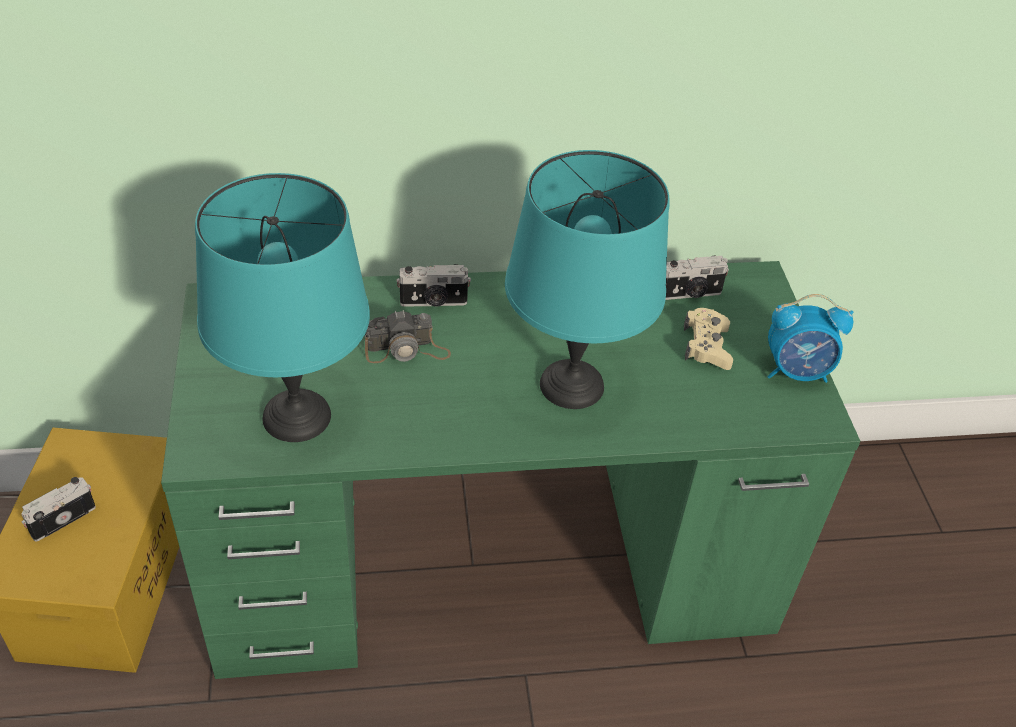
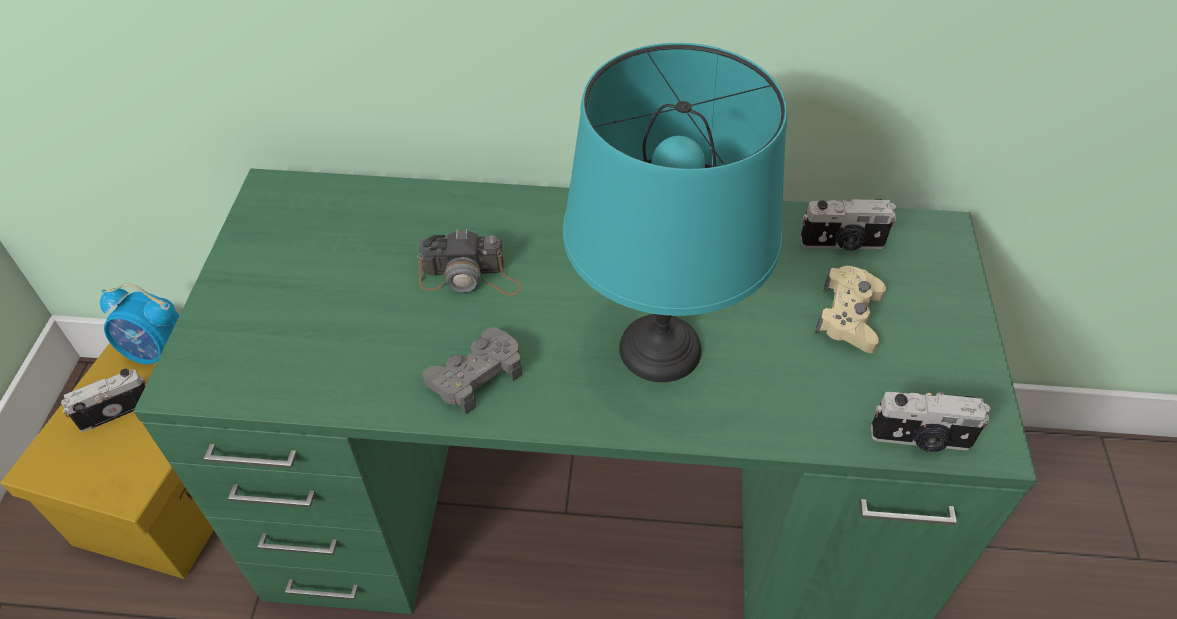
camera: 15 degrees right, 5 degrees up
turquoise table lamp [195,173,370,442] -> none
camera [397,264,471,307] -> camera moved to [871,392,991,452]
alarm clock [768,294,853,383] -> alarm clock moved to [100,284,180,364]
none -> grey game controller [422,327,522,414]

